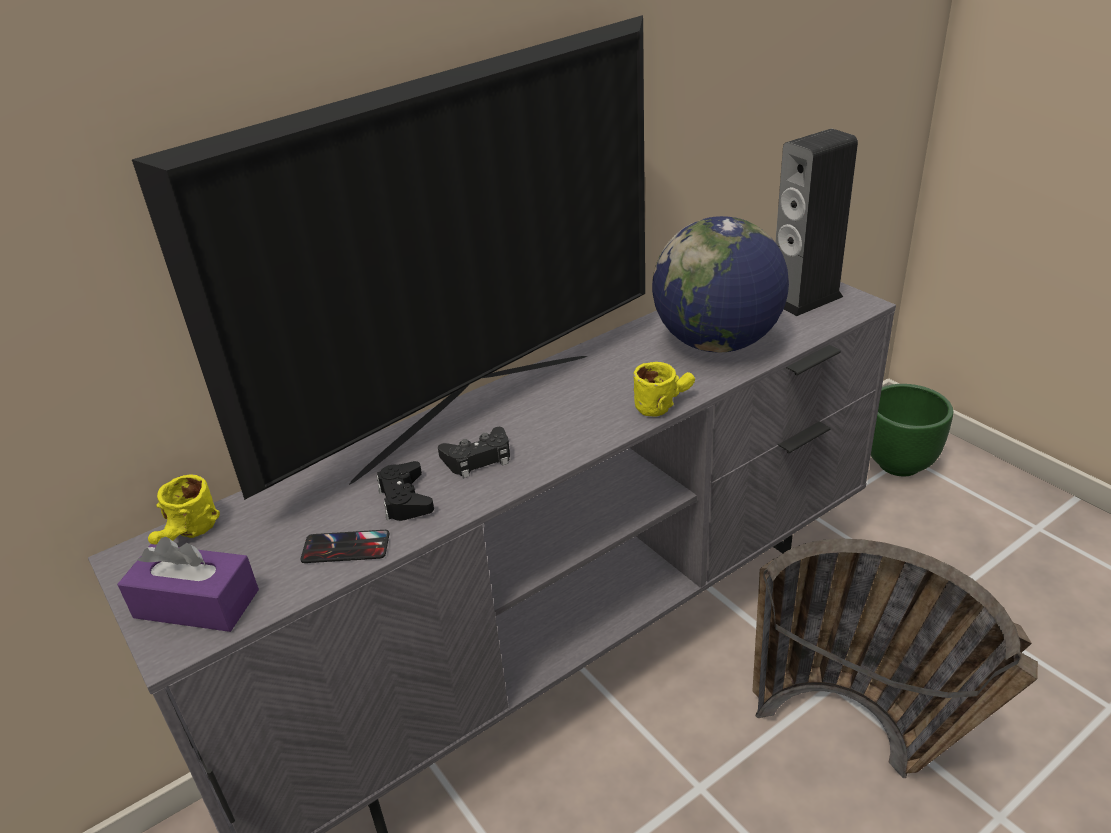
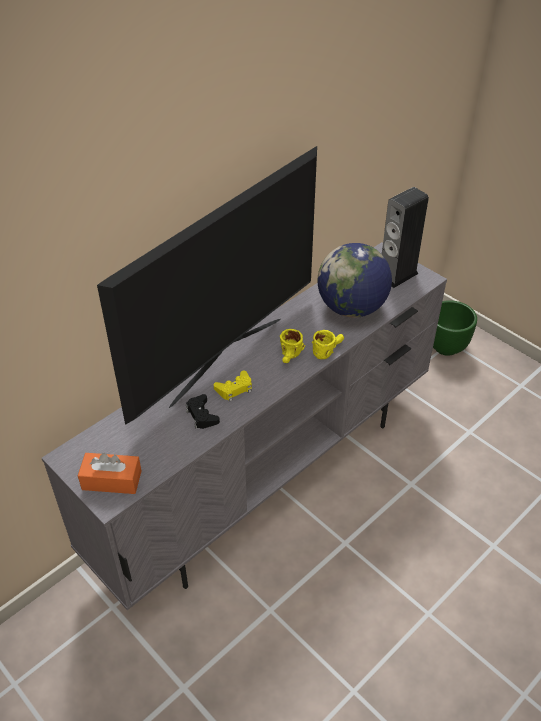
camera: 10 degrees left, 10 degrees up
purple tissue box [117,537,259,632] -> orange tissue box [78,453,141,494]
yellow mug [148,474,220,545] -> yellow mug moved to [280,329,305,363]
phone [300,530,390,563] -> none
black game controller [438,427,510,478] -> yellow game controller [214,371,252,402]
basket [752,538,1038,778] -> none

